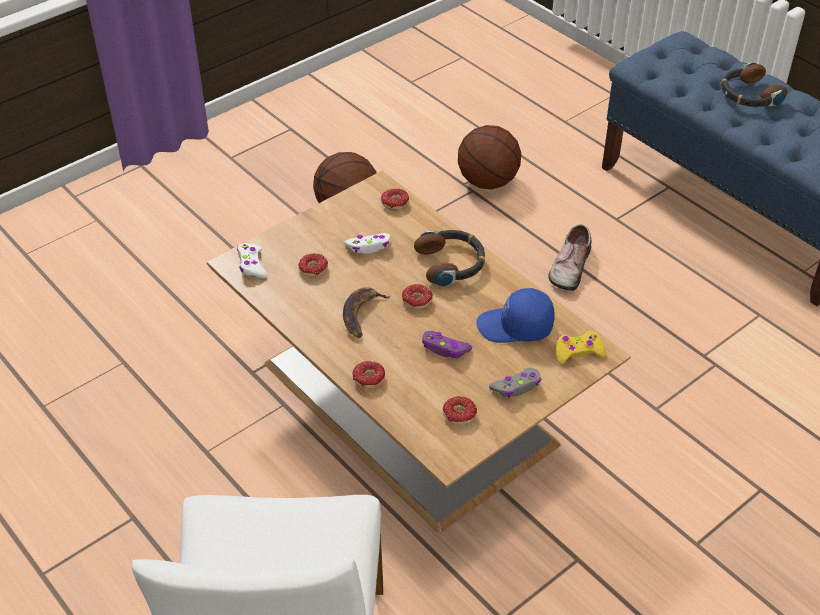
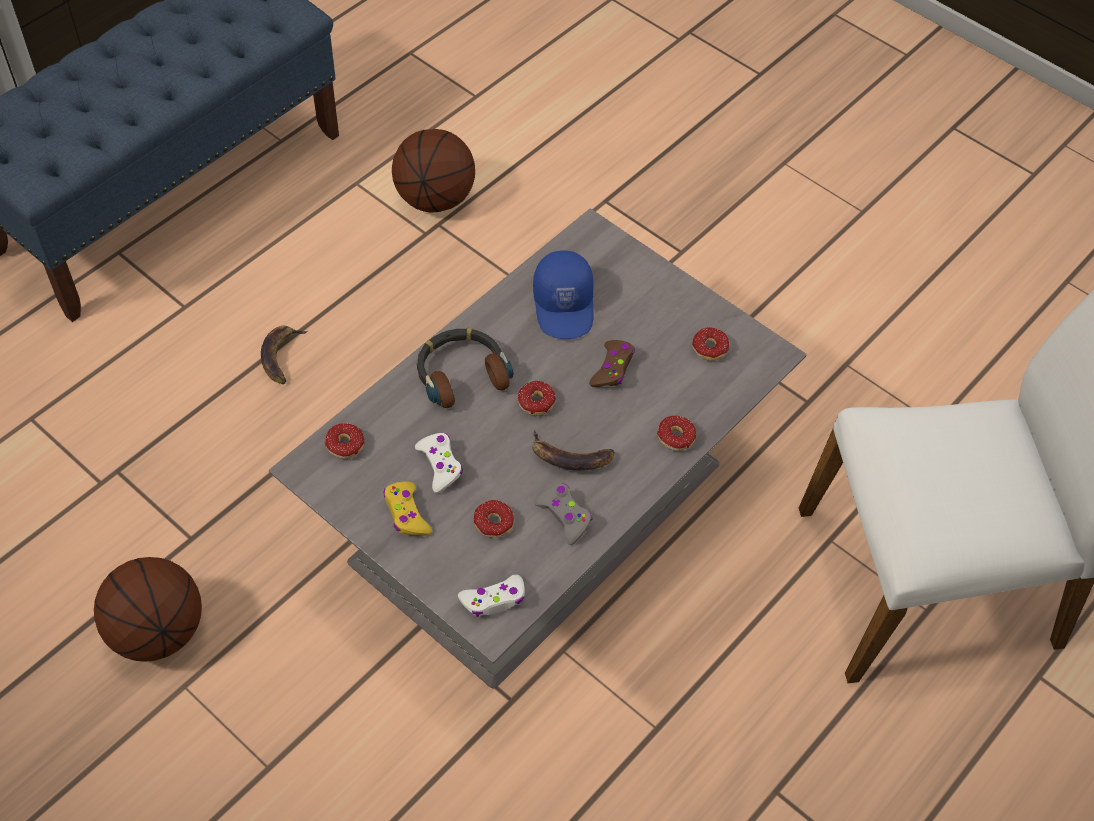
camera: 100 degrees left, 10 degrees up
brown coffee table [207,171,631,533] -> grey coffee table [269,208,807,689]
purple game controller [422,331,472,358] -> brown game controller [589,340,635,387]
basketball [458,125,521,189] -> basketball moved to [392,129,475,212]
grey game controller [489,368,541,398] -> grey game controller moved to [534,483,592,545]
shoe [548,224,591,291] -> banana [261,326,307,384]
yellow game controller [556,331,606,364] -> yellow game controller moved to [384,481,432,536]
headphones [721,62,788,107] -> none

